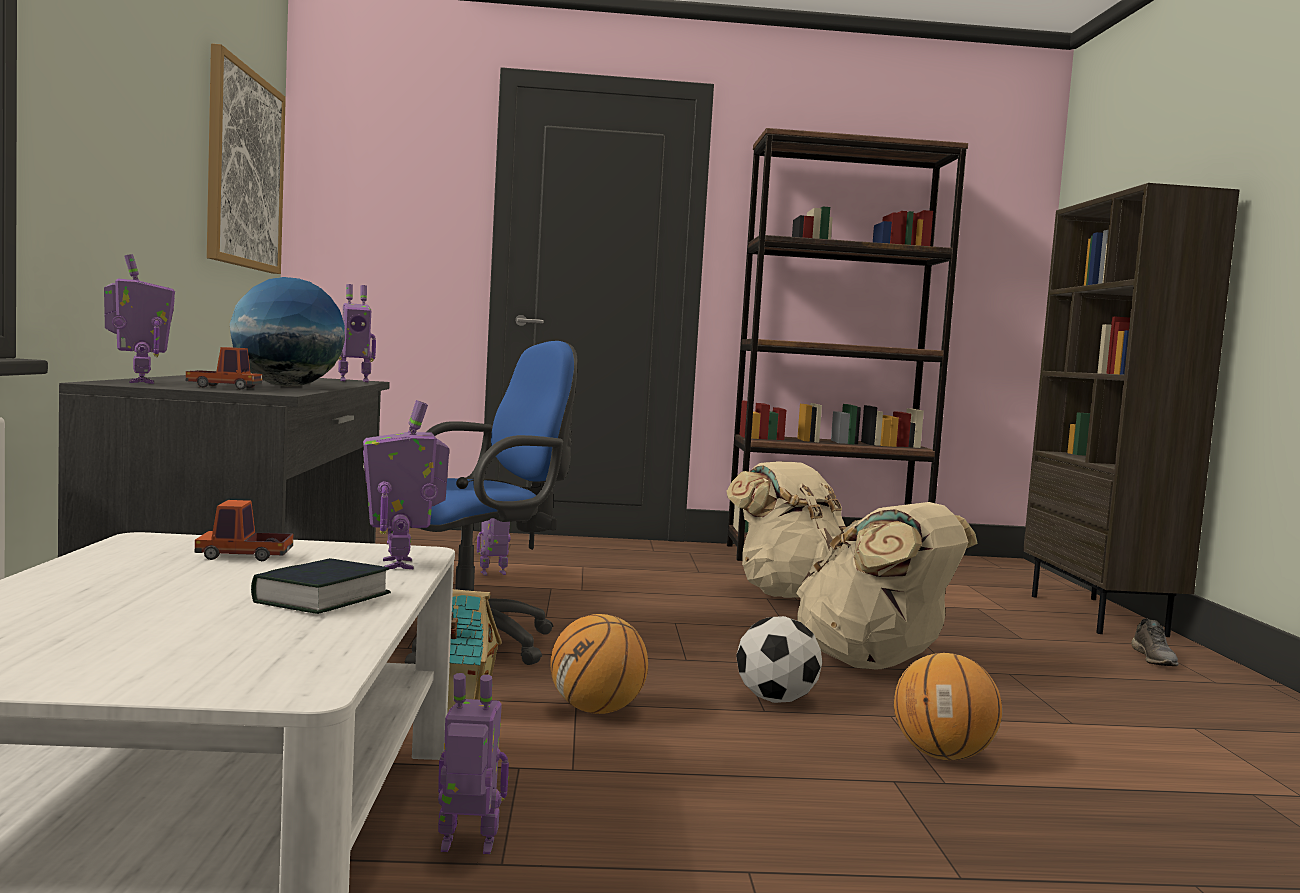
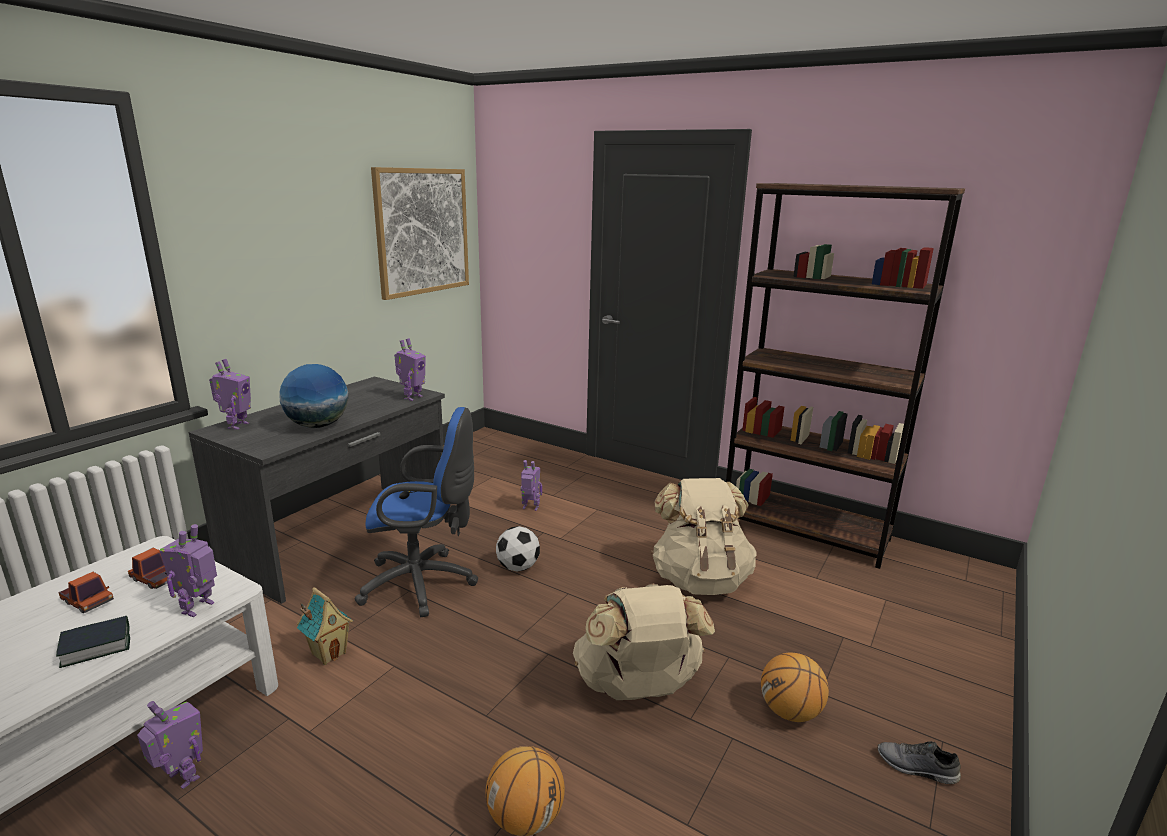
camera: 35 degrees right, 15 degrees up
toy truck [186,347,262,390] -> toy truck moved to [58,572,114,613]
toy robot [338,284,376,382] -> toy robot turned 75 degrees counterclockwise [394,338,426,401]
basketball [550,614,648,714] -> basketball moved to [761,653,829,722]
football [736,616,822,703] -> football moved to [496,526,540,572]
brown bookcase [1023,183,1240,637] -> none
grey shoe [1132,618,1179,666] -> grey shoe turned 75 degrees clockwise [878,741,961,784]

